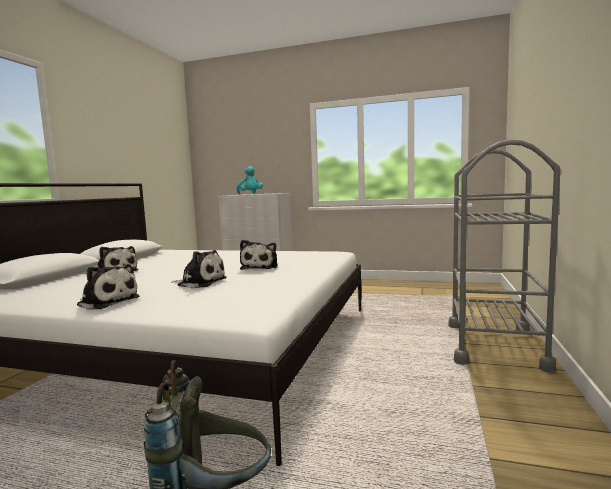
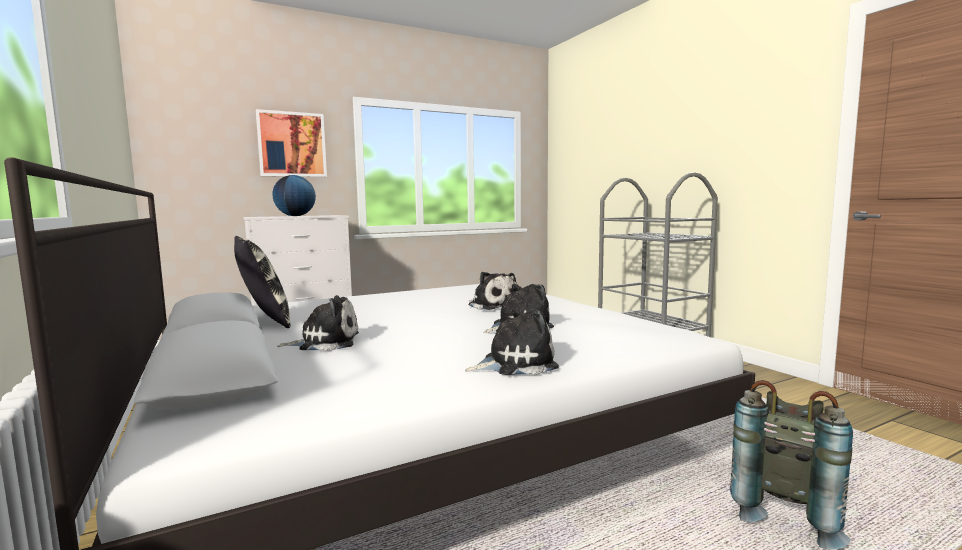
camera: 45 degrees left, 0 degrees up
turquoise plush toy [237,166,263,195] -> globe [272,175,316,216]
none -> pillow [234,236,291,328]
none -> picture [256,109,327,177]

